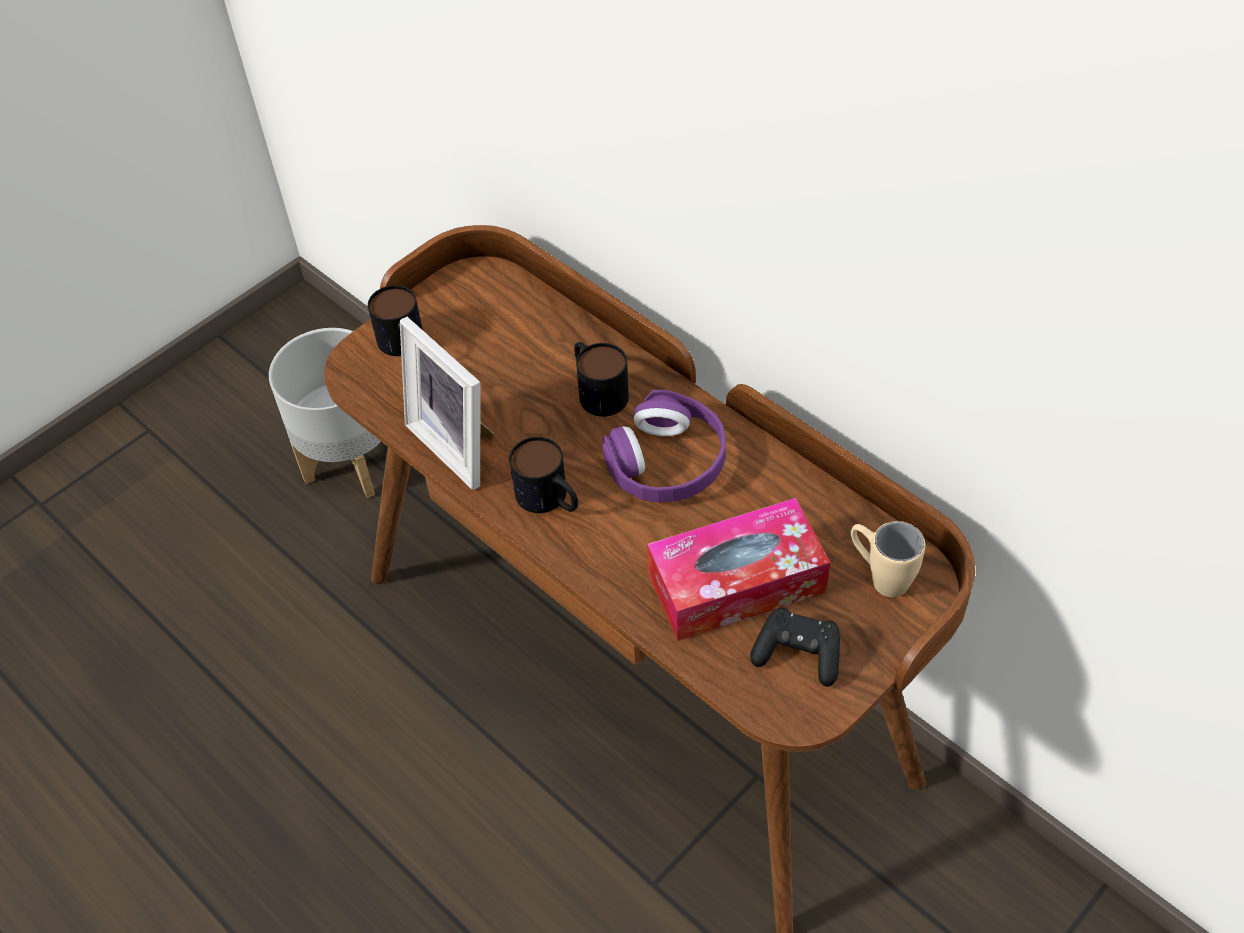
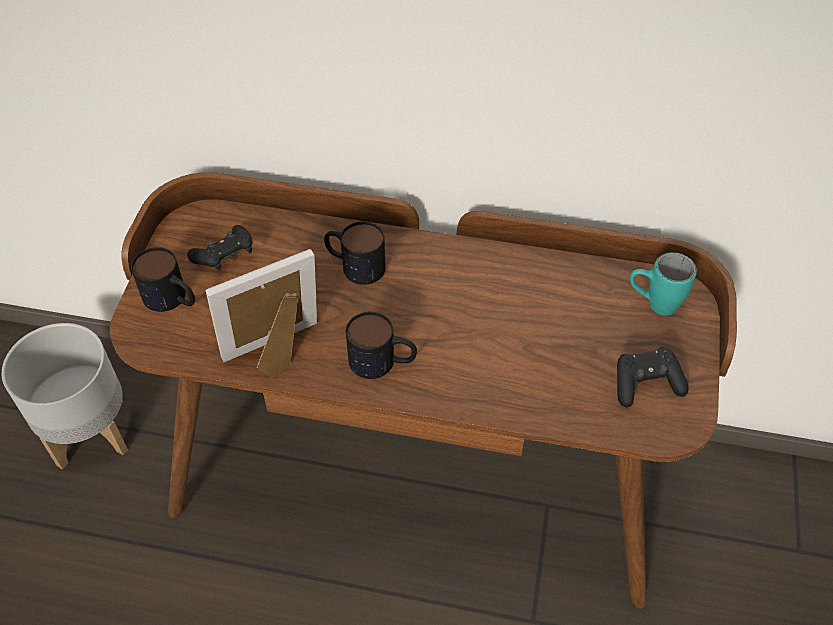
camera: 35 degrees left, 0 degrees up
picture frame [400,317,494,490] -> picture frame turned 135 degrees clockwise [206,249,317,378]
purple headphones [602,390,726,503] -> none
tissue box [647,498,830,641] -> none
beige mug [851,521,925,597] -> turquoise mug [630,252,697,315]
none -> black game controller [187,225,253,270]

